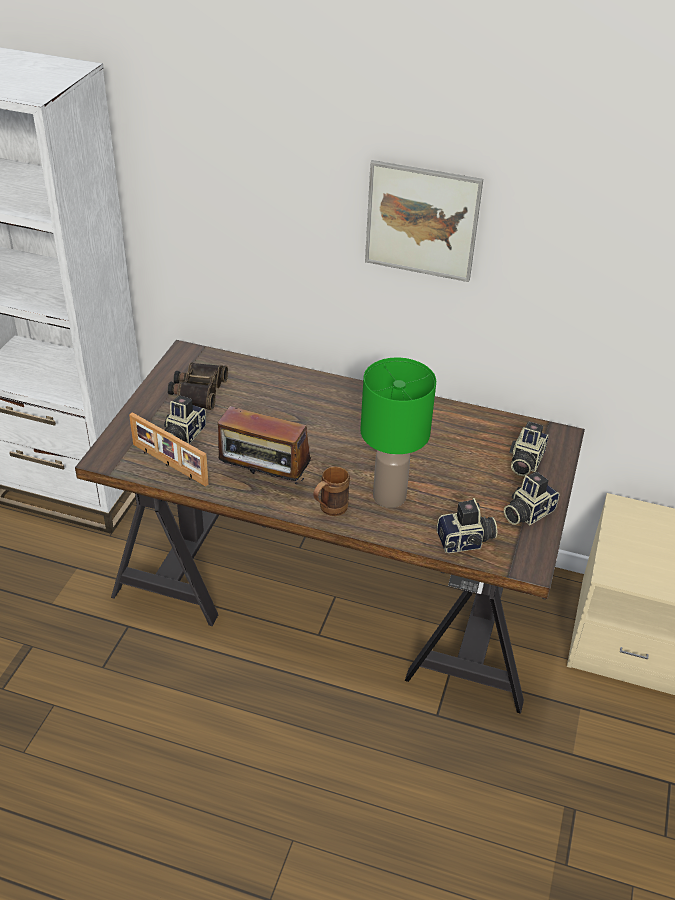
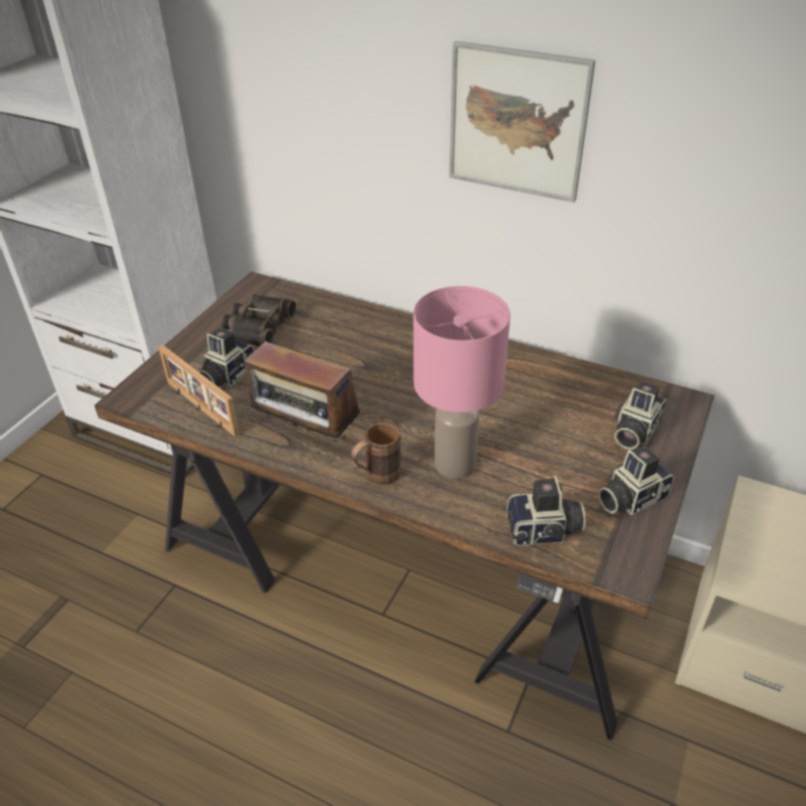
camera: 10 degrees right, 0 degrees up
green table lamp [360,358,436,508] -> pink table lamp [413,286,510,479]

